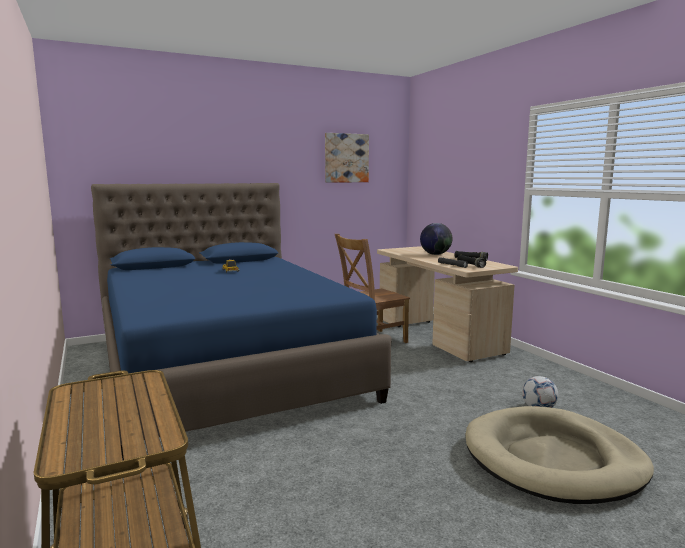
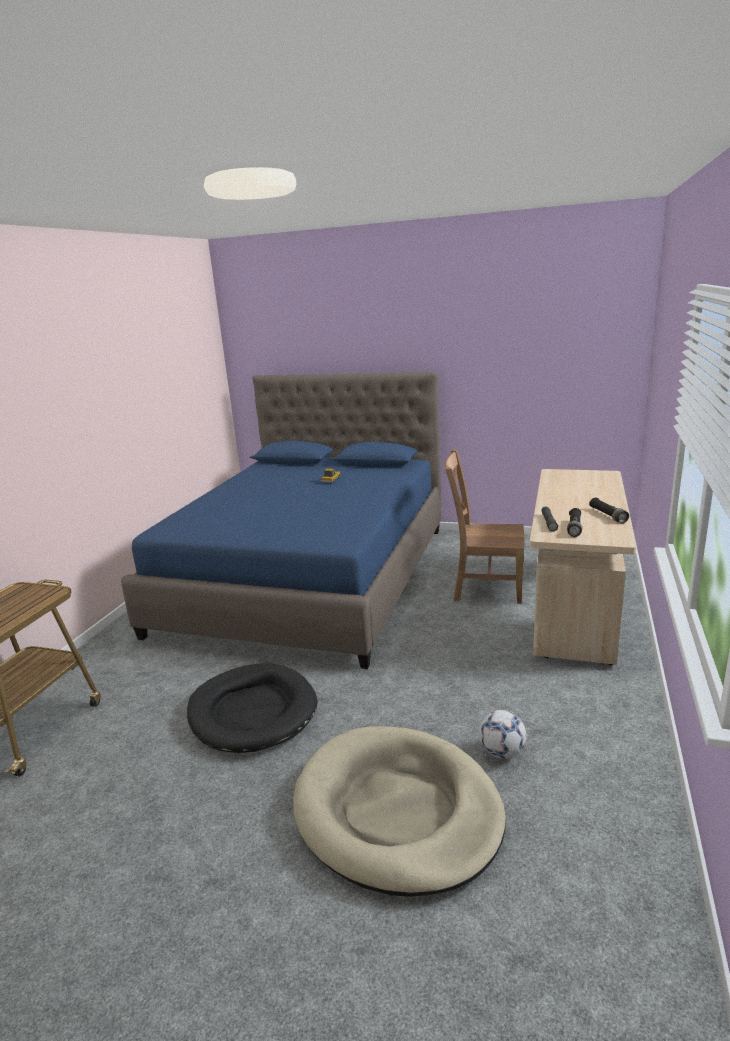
camera: 45 degrees right, 10 degrees up
picture [325,133,369,183] -> none
globe [420,223,452,255] -> none
none -> black dog bed [187,663,317,753]

